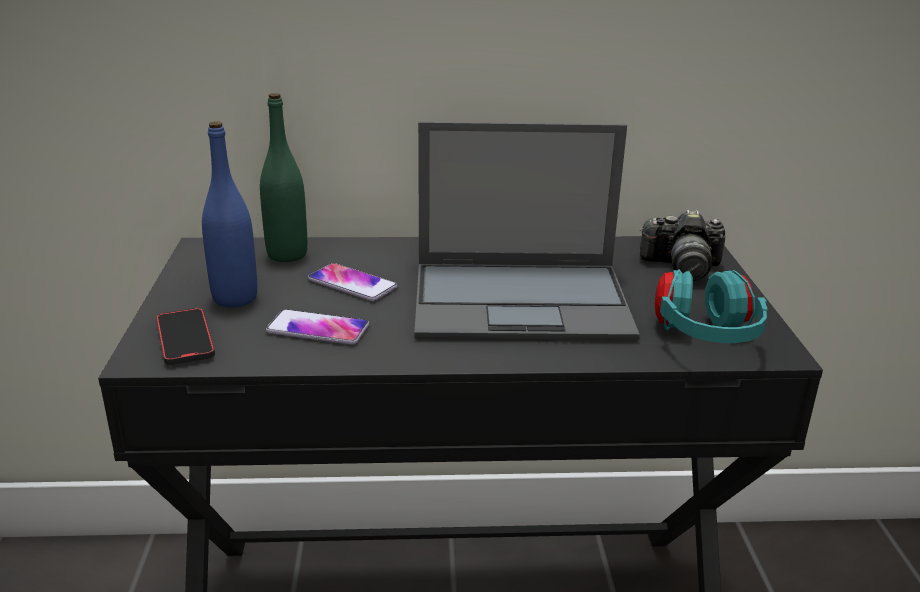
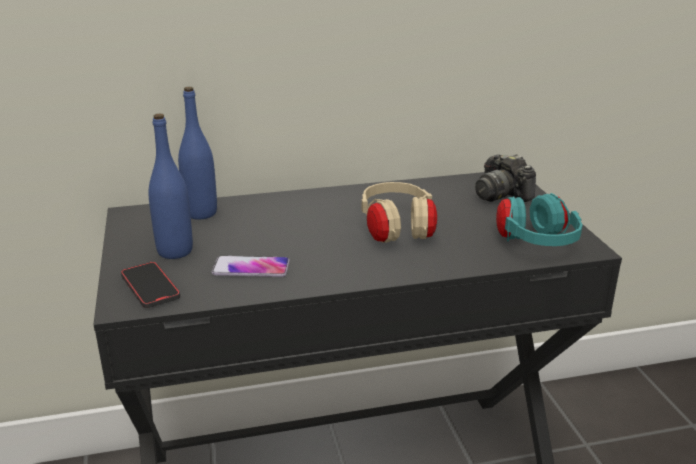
camera: 10 degrees left, 0 degrees up
green bottle [260,93,307,262] -> blue bottle [178,87,217,219]
phone [308,263,398,301] -> none
laptop [414,121,640,341] -> beige headphones [362,182,437,243]
camera [640,210,726,281] -> camera turned 60 degrees clockwise [475,154,536,202]

